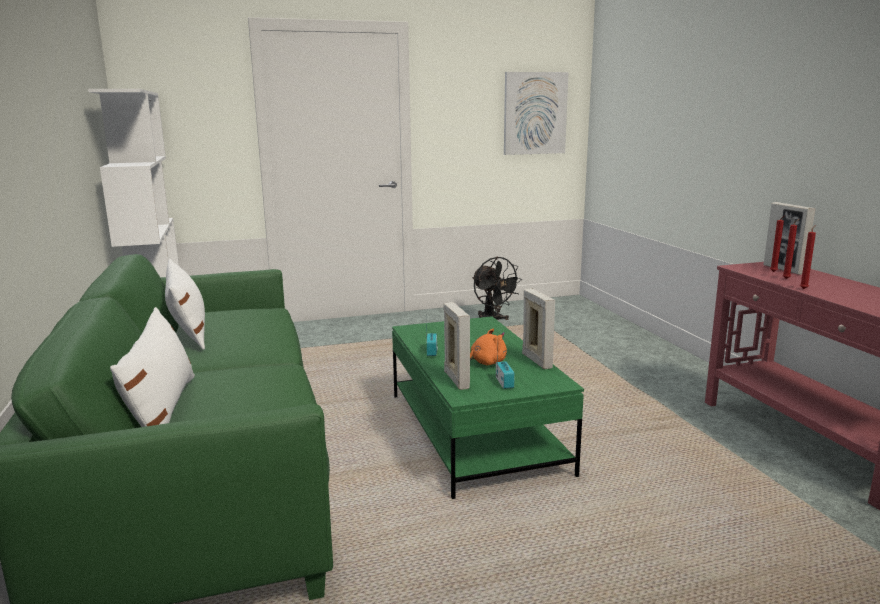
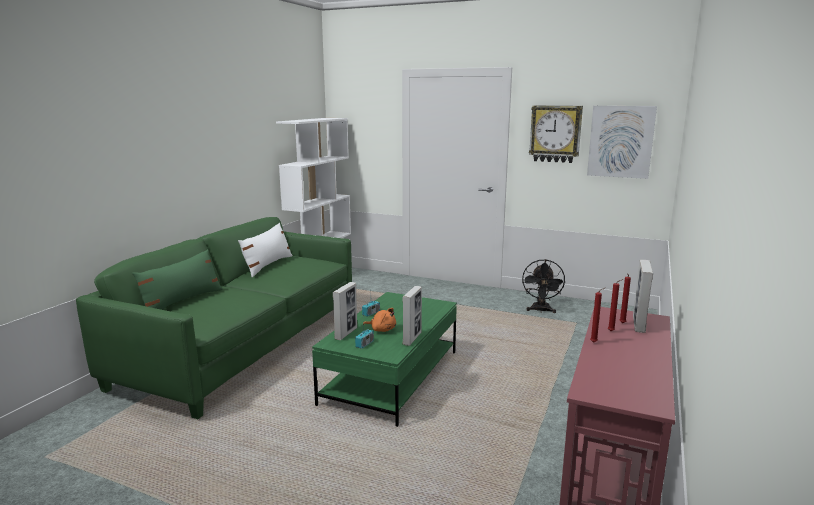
camera: 40 degrees right, 0 degrees up
white pillow [110,307,195,427] -> green pillow [132,249,223,310]
none -> wall clock [529,105,583,163]

